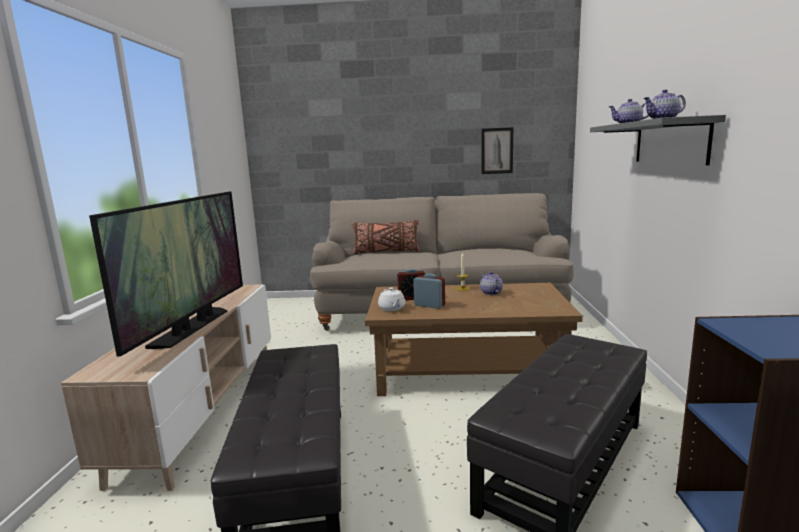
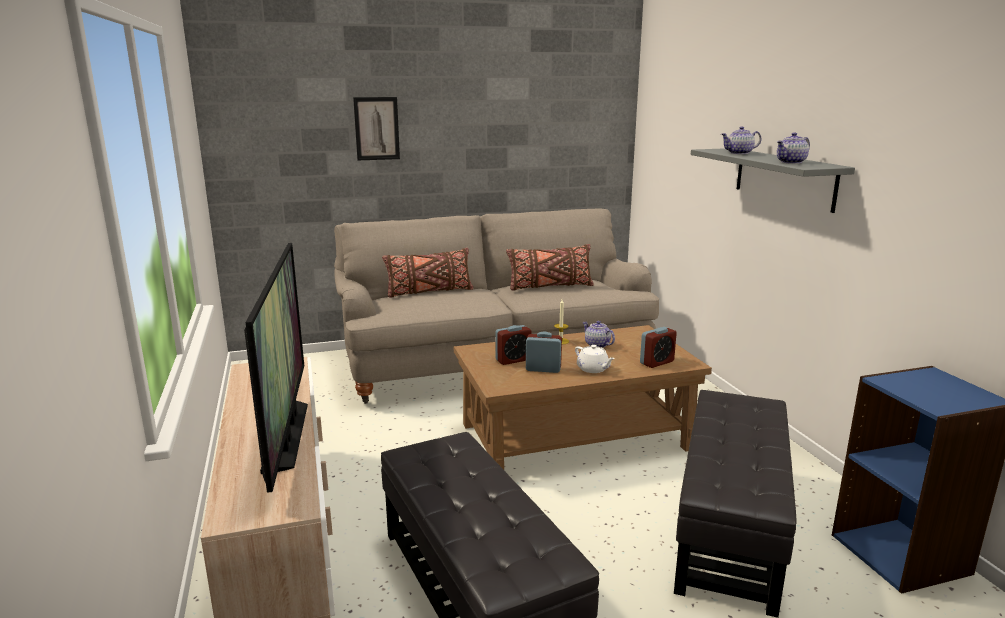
camera: 20 degrees left, 5 degrees up
white teapot [378,287,406,311] -> white teapot moved to [575,345,615,373]
picture [481,127,513,174] -> picture moved to [353,97,400,160]
none -> brown pillow [506,244,594,291]
none -> alarm clock [640,327,677,368]

